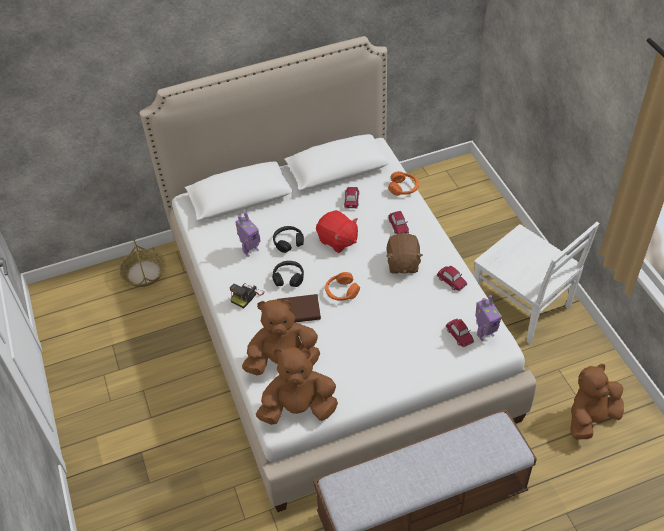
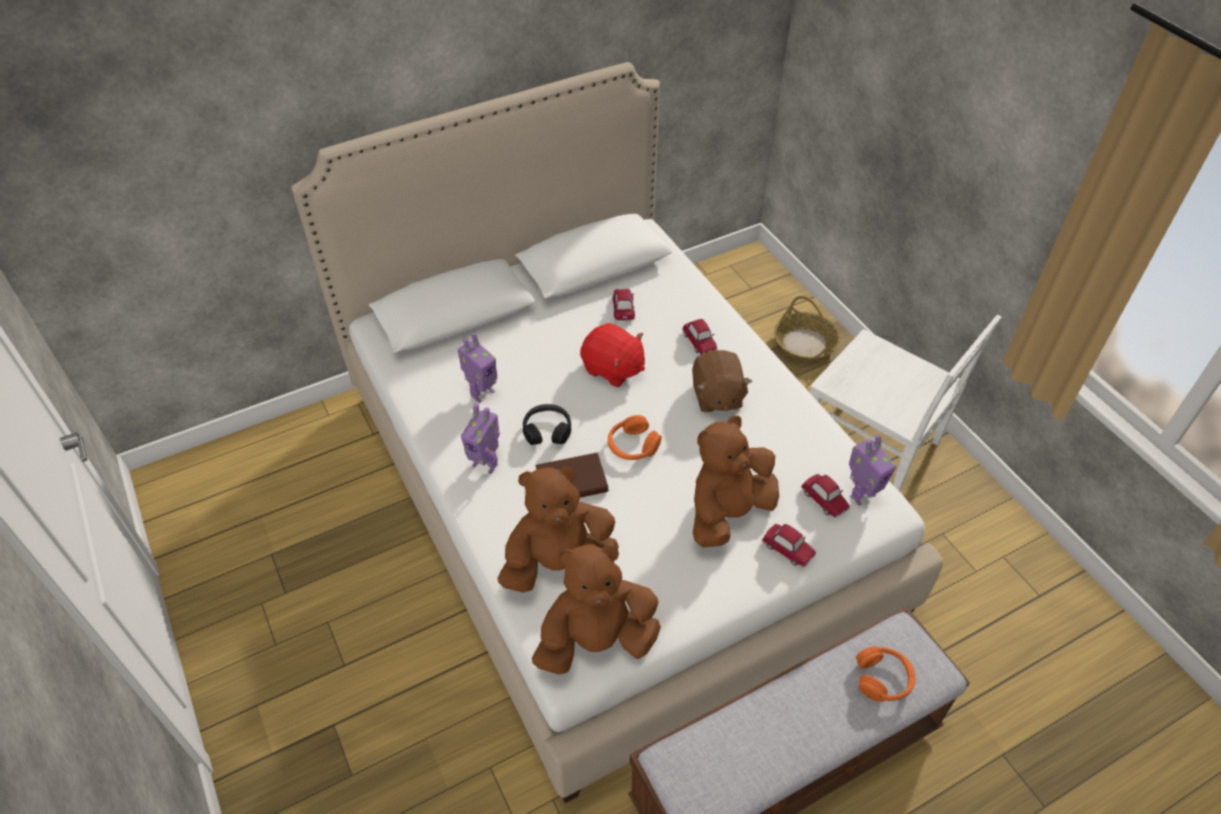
camera: 10 degrees left, 0 degrees up
basket [118,240,166,287] -> basket moved to [774,296,840,362]
camera [230,283,264,309] -> toy robot [461,404,500,474]
black headphones [273,226,304,253] -> none
orange headphones [388,171,419,196] -> orange headphones moved to [856,646,916,702]
toy car [437,266,467,291] -> toy car moved to [762,524,816,567]
brown plush toy [570,364,624,439] -> brown plush toy moved to [693,416,779,548]

